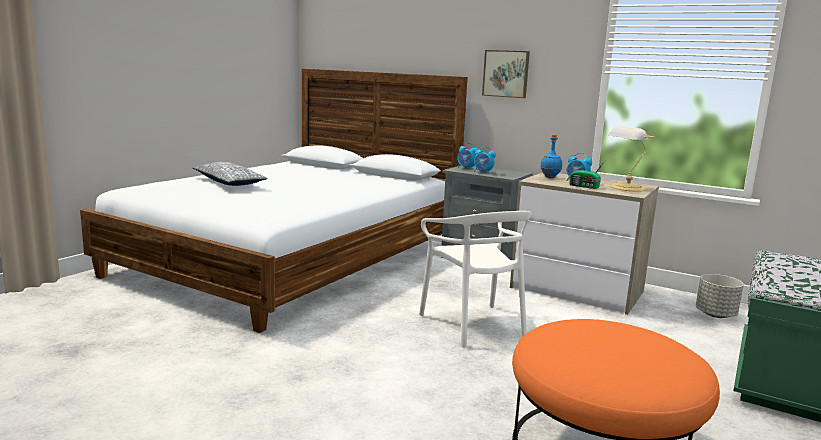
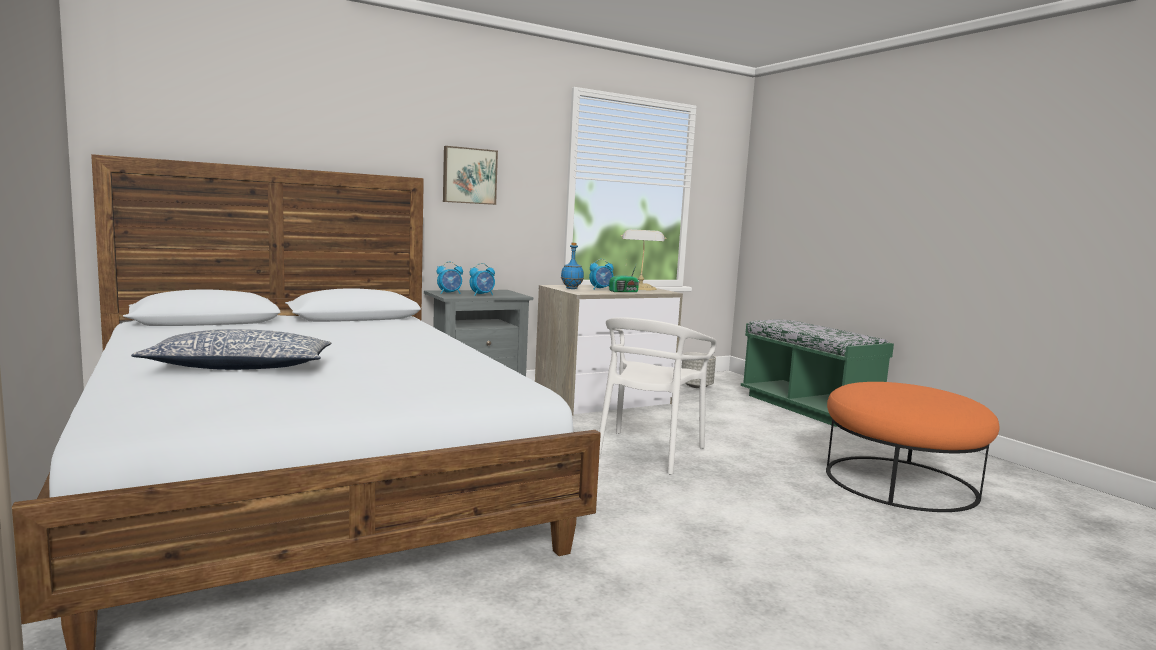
camera: 60 degrees left, 5 degrees down
white chair [419,211,531,348] -> white chair turned 105 degrees clockwise [599,317,717,475]

